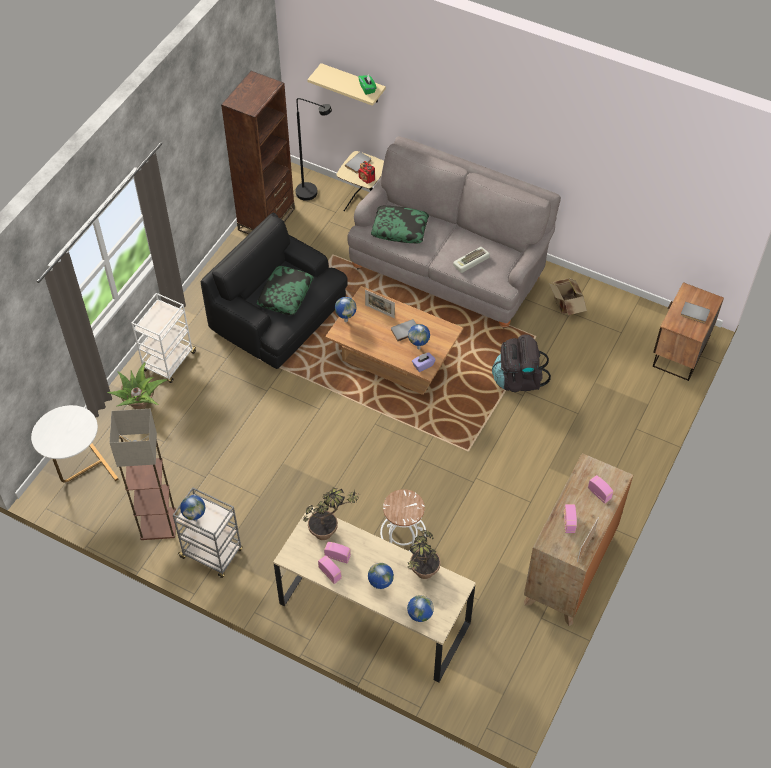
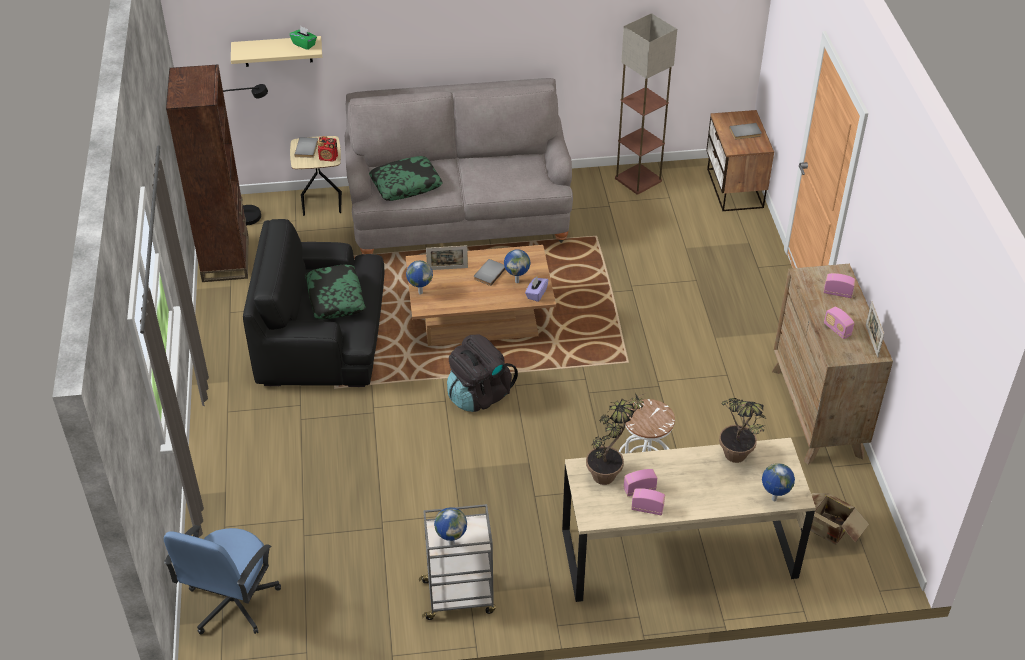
camera: 35 degrees left, 10 degrees down
white side table [31,405,119,483] -> blue office chair [164,525,281,634]
potted plant [107,362,167,409] -> none
floor lamp [110,409,176,540] -> floor lamp moved to [615,13,677,195]
white cart [131,293,197,383] -> none
globe [368,563,394,589] -> none
keyboard [453,247,490,273] -> none
black backpack [492,334,551,392] -> black backpack moved to [447,334,518,412]
cardboard box [549,278,587,316] -> cardboard box moved to [810,493,869,545]

